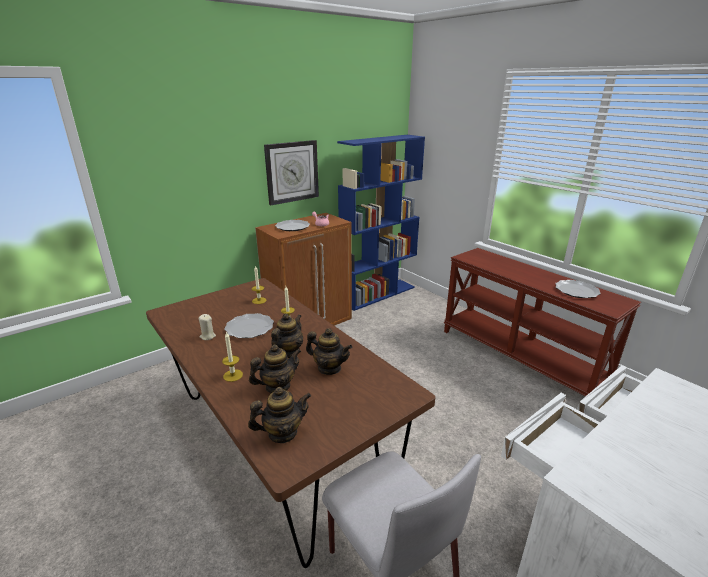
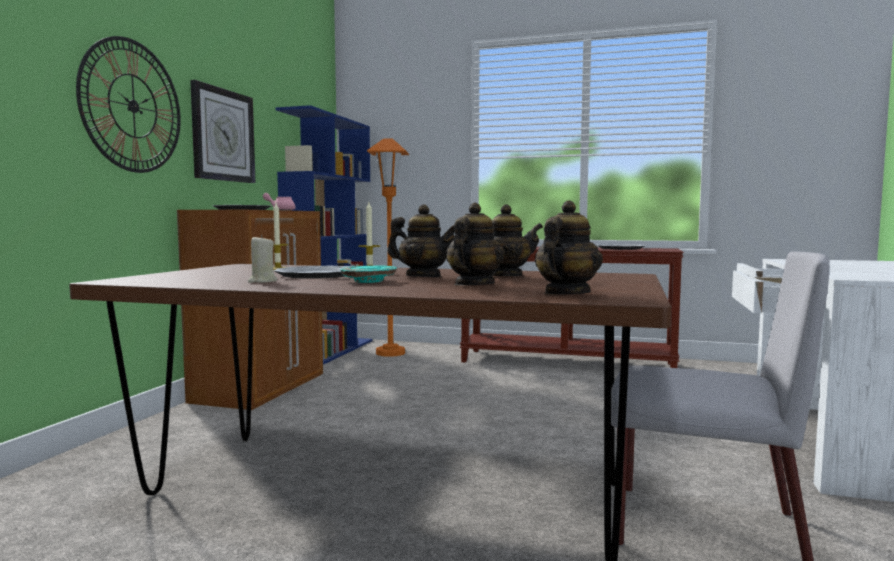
camera: 35 degrees left, 20 degrees down
candle [222,332,243,382] -> none
teapot [271,314,303,358] -> teapot turned 120 degrees clockwise [387,204,454,277]
none -> wall clock [76,36,181,173]
none -> turquoise plate [340,265,397,283]
none -> orange floor lamp [367,138,409,357]

